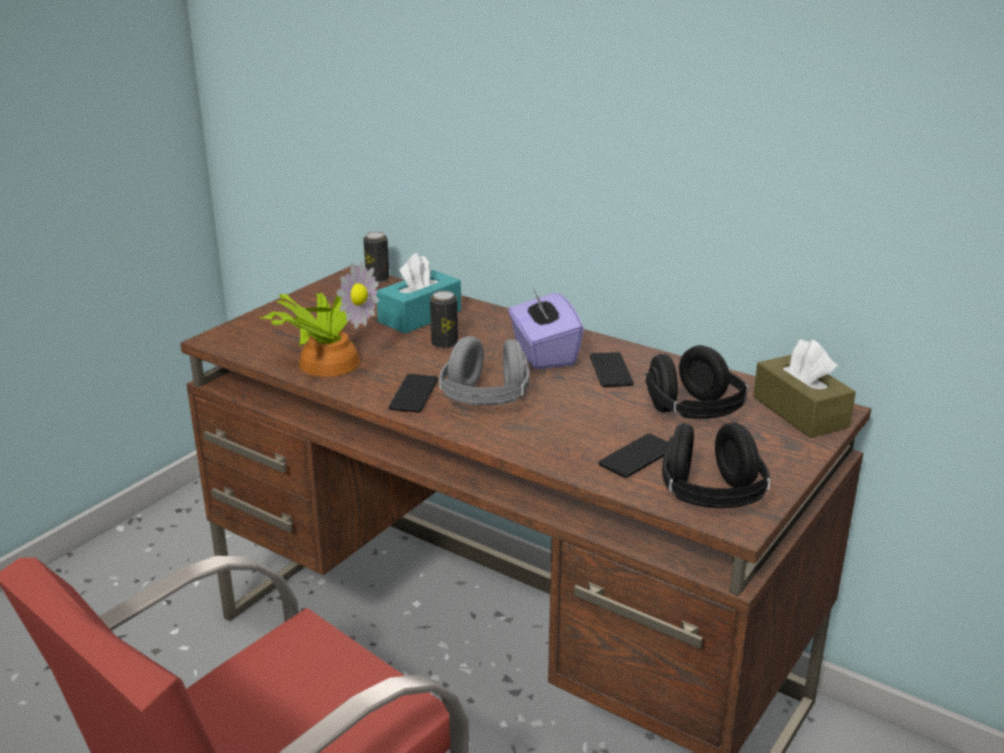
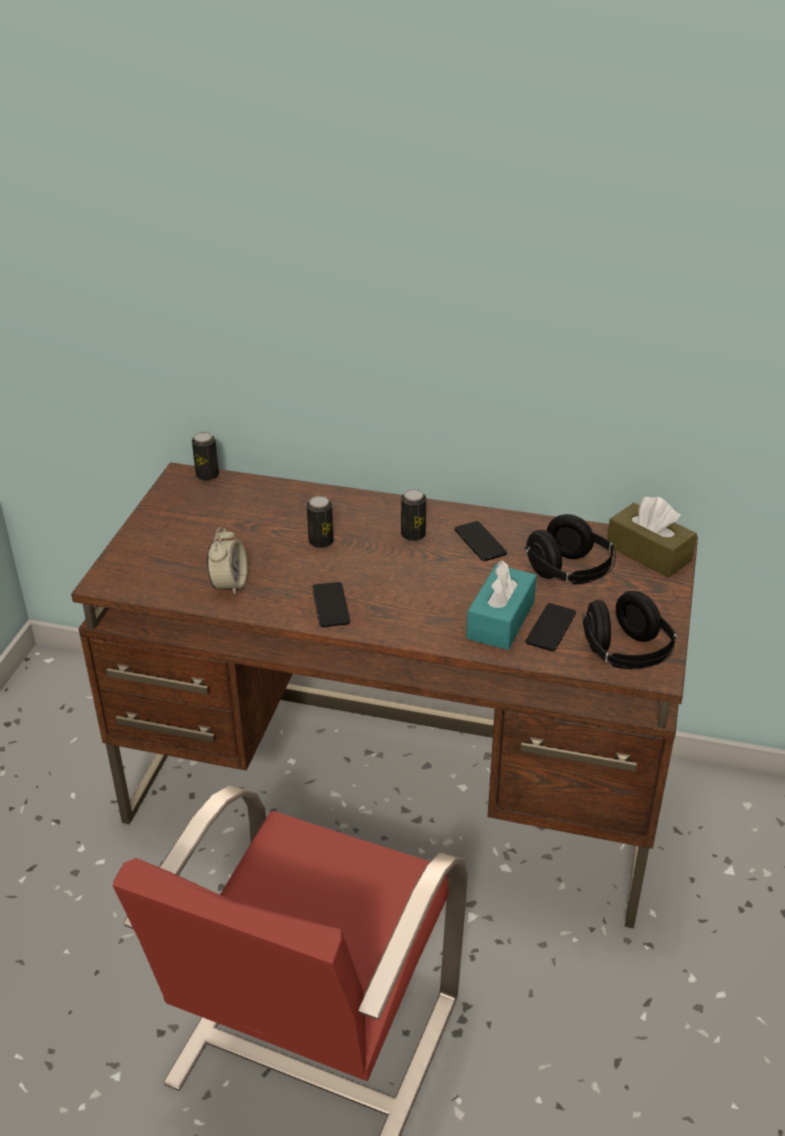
camera: 20 degrees left, 10 degrees up
potted plant [259,262,379,377] -> alarm clock [207,527,248,596]
turquoise tissue box [376,253,461,334] -> turquoise tissue box moved to [466,560,537,650]
grey headphones [439,336,529,406] -> none
purple tissue box [508,288,584,370] -> can [401,489,426,541]

